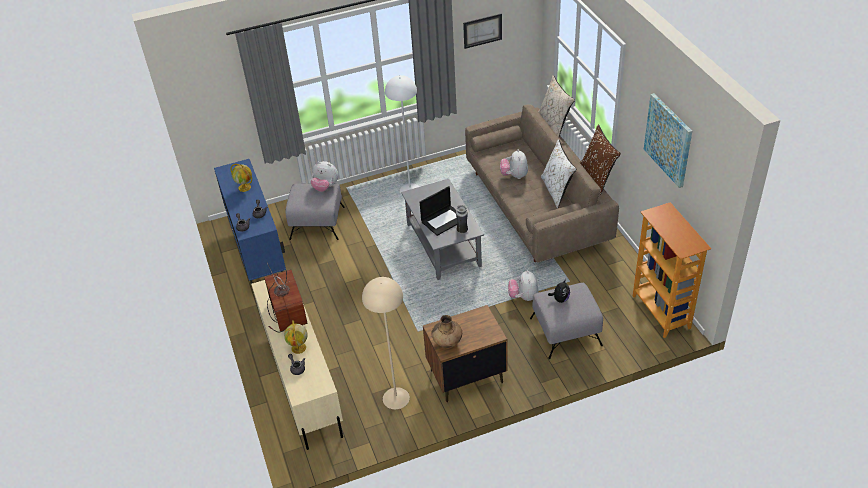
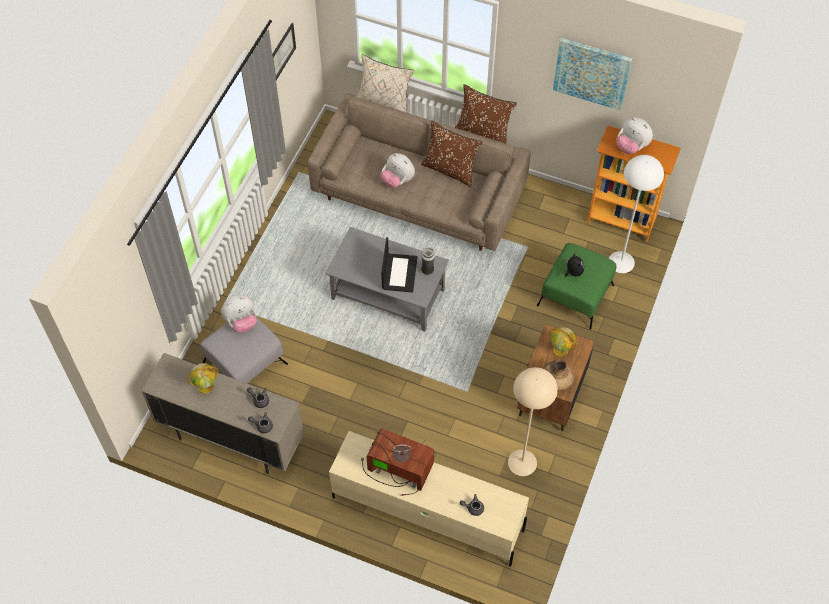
camera: 50 degrees left, 15 degrees up
blue cabinet [214,159,286,284] -> beige cabinet [142,353,304,474]
globe [284,320,307,354] -> globe moved to [549,327,577,356]
white floor lamp [385,75,419,193] -> white floor lamp moved to [609,155,664,273]
plush toy [508,270,539,301] -> plush toy moved to [616,117,653,154]
grey ottoman [530,283,603,359] -> green ottoman [537,243,616,330]
white pillow [541,139,576,208] -> brown pillow [421,120,482,187]

